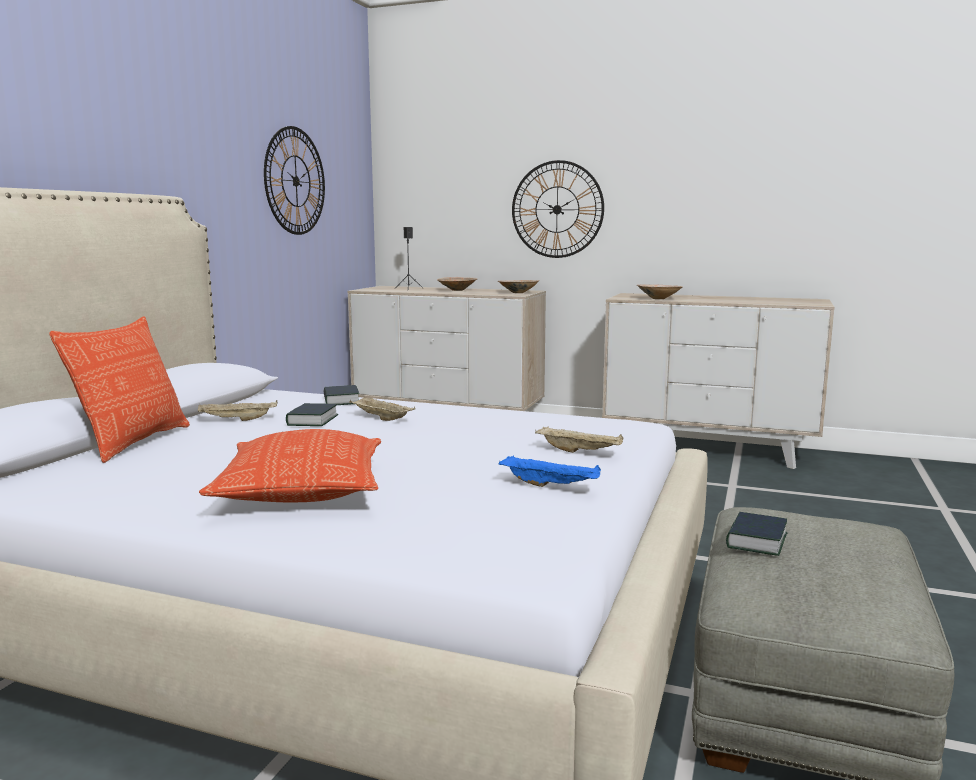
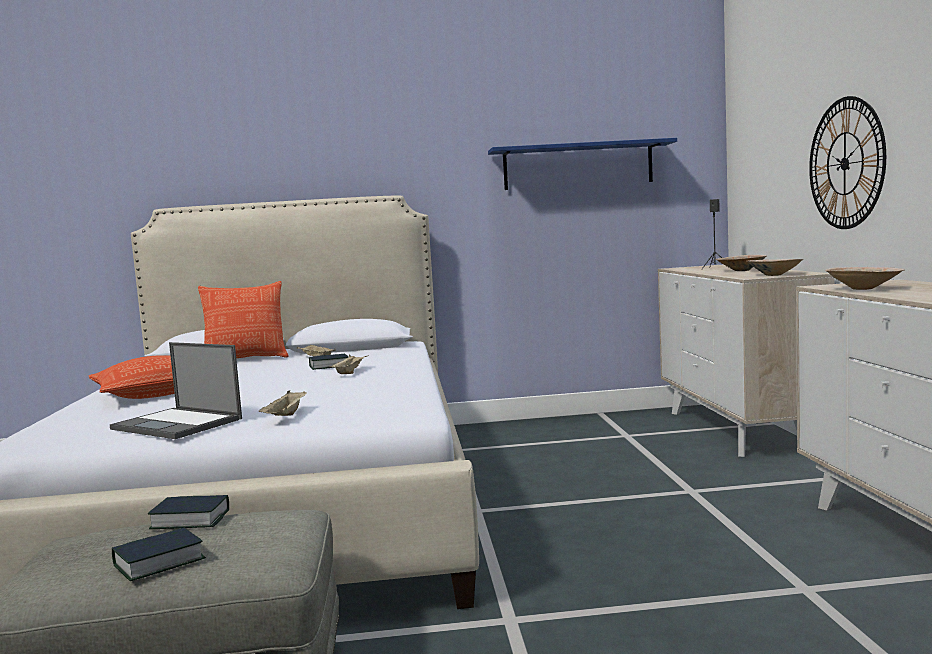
camera: 65 degrees right, 5 degrees down
wall clock [264,126,325,235] -> blue shelf [488,138,677,190]
book [324,385,359,405] -> book moved to [112,528,206,581]
blue tray [499,456,601,487] -> laptop [110,342,242,439]

